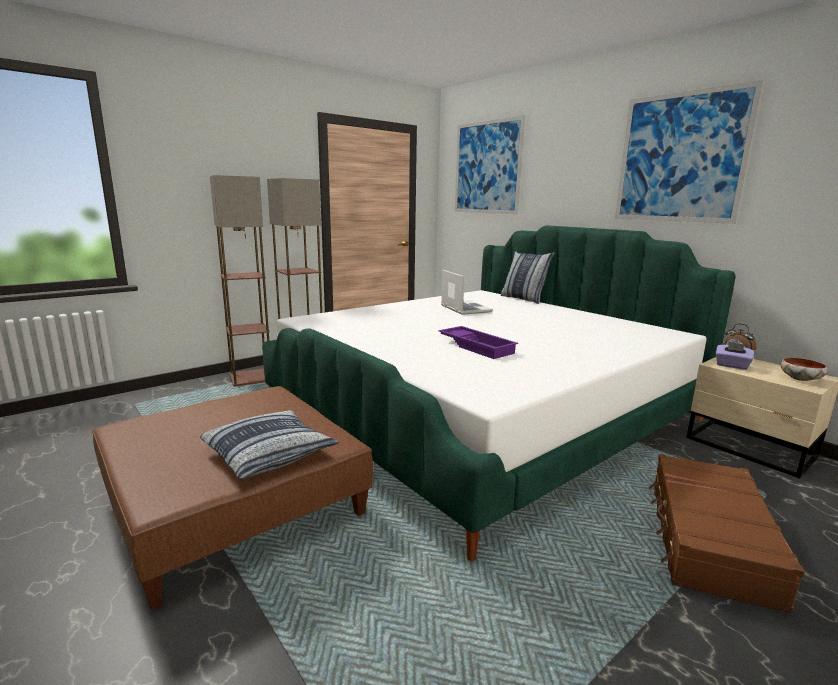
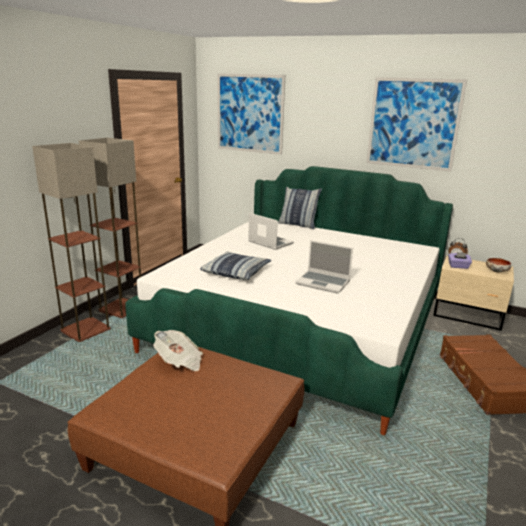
camera: 25 degrees left, 5 degrees up
pillow [200,410,339,480] -> pillow moved to [200,251,272,280]
purple tray [438,326,518,359] -> laptop [295,240,353,294]
none -> newspaper [153,330,203,371]

